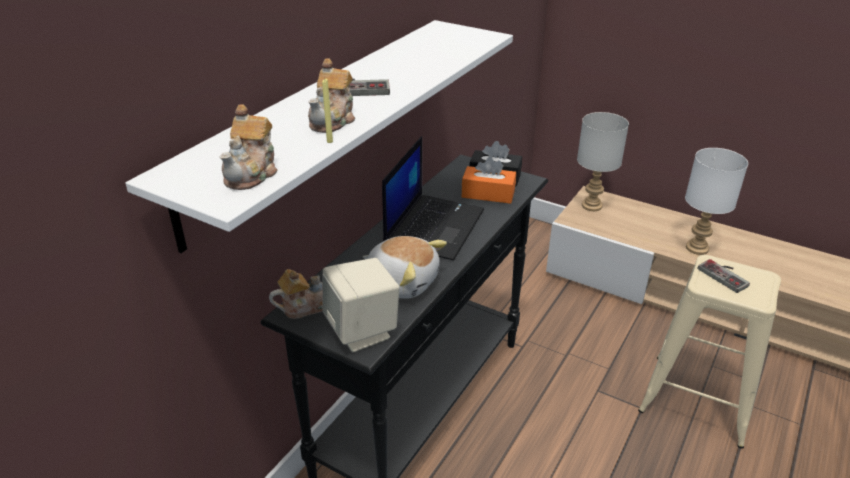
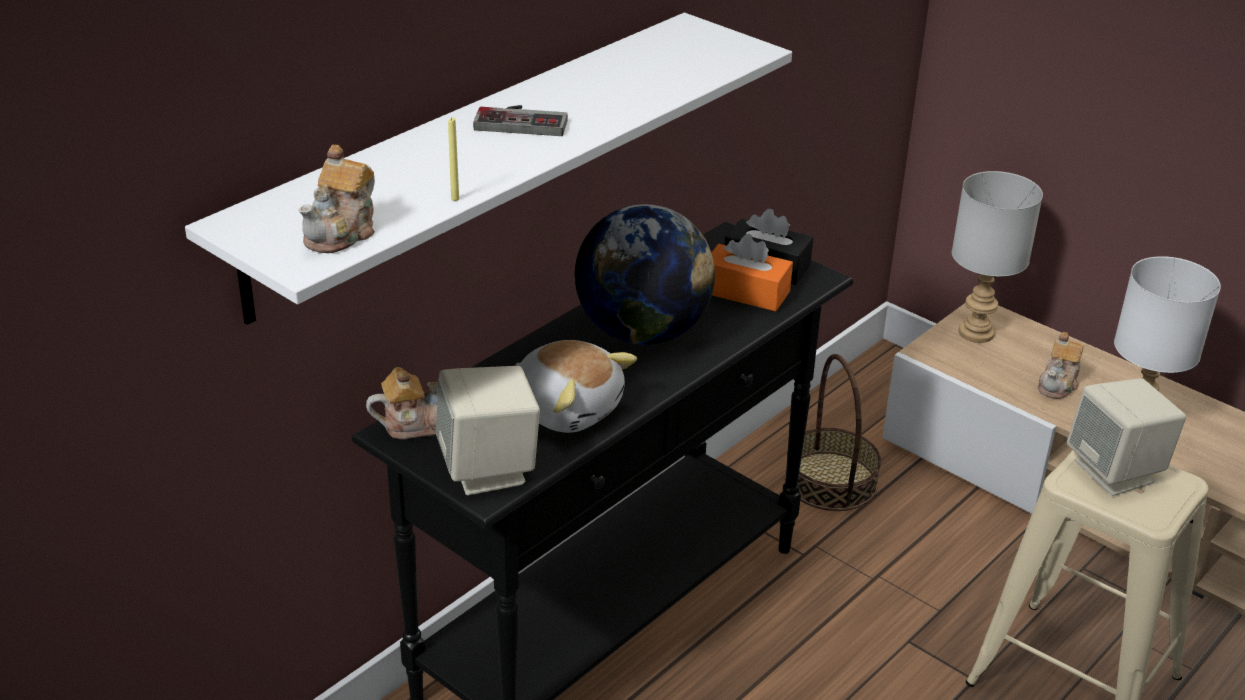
camera: 10 degrees right, 0 degrees up
teapot [308,58,355,133] -> teapot moved to [1038,332,1083,399]
laptop [382,136,484,260] -> globe [575,204,715,345]
game controller [698,259,750,293] -> beige speaker [1067,378,1186,496]
none -> basket [785,354,881,511]

